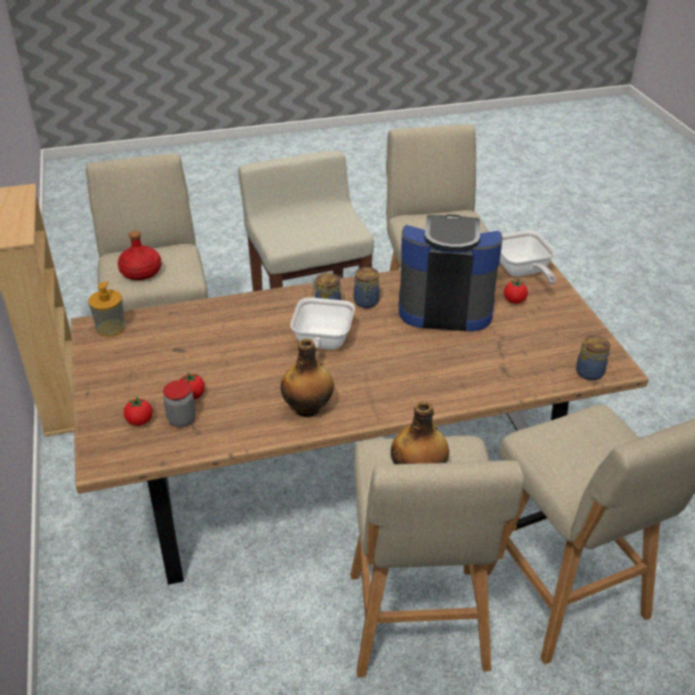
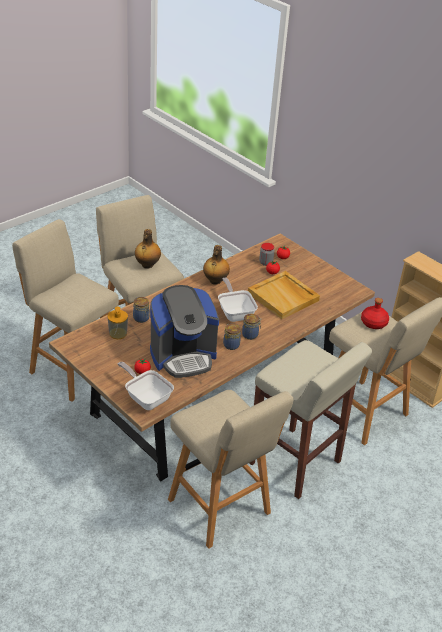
camera: 150 degrees right, 0 degrees up
soap dispenser [88,282,126,337] -> soap dispenser moved to [107,306,128,339]
jar [576,335,610,380] -> jar moved to [133,297,150,323]
none -> beige tray [248,271,320,319]

